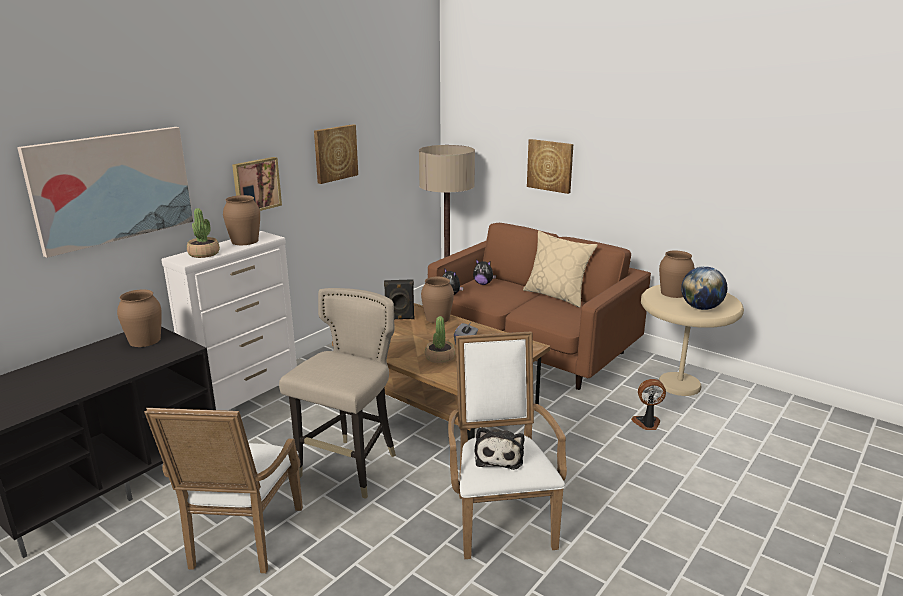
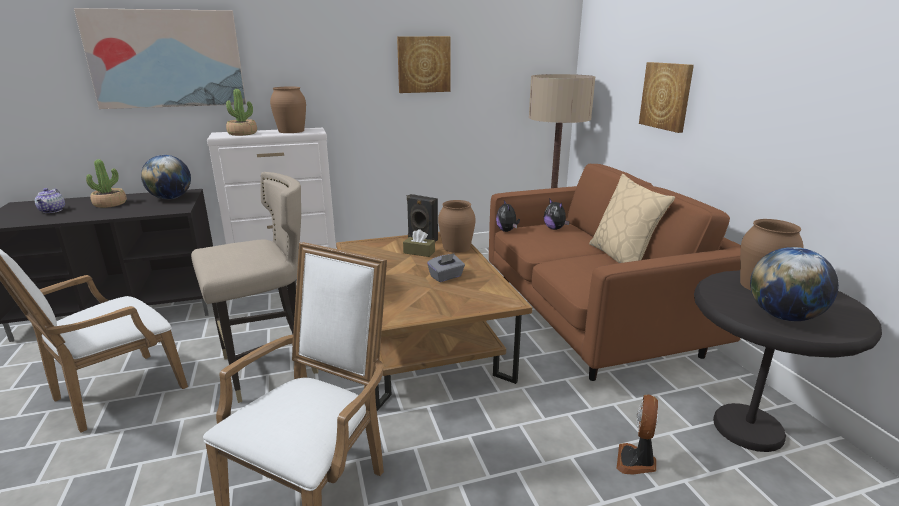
camera: 35 degrees right, 0 degrees up
brown vase [117,290,162,347] -> globe [141,155,191,199]
picture [232,157,282,211] -> none
potted plant [425,316,455,363] -> potted plant moved to [86,159,127,208]
plush toy [474,427,524,470] -> none
fan [631,379,666,430] -> fan turned 105 degrees counterclockwise [616,395,658,474]
beige side table [641,285,744,396] -> black side table [694,270,882,452]
none -> teapot [35,188,65,213]
none -> brown tissue box [403,229,435,257]

